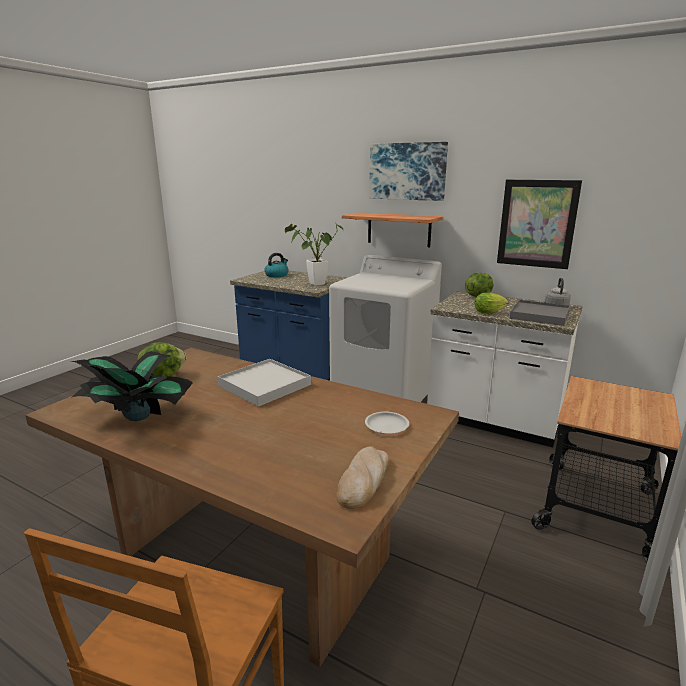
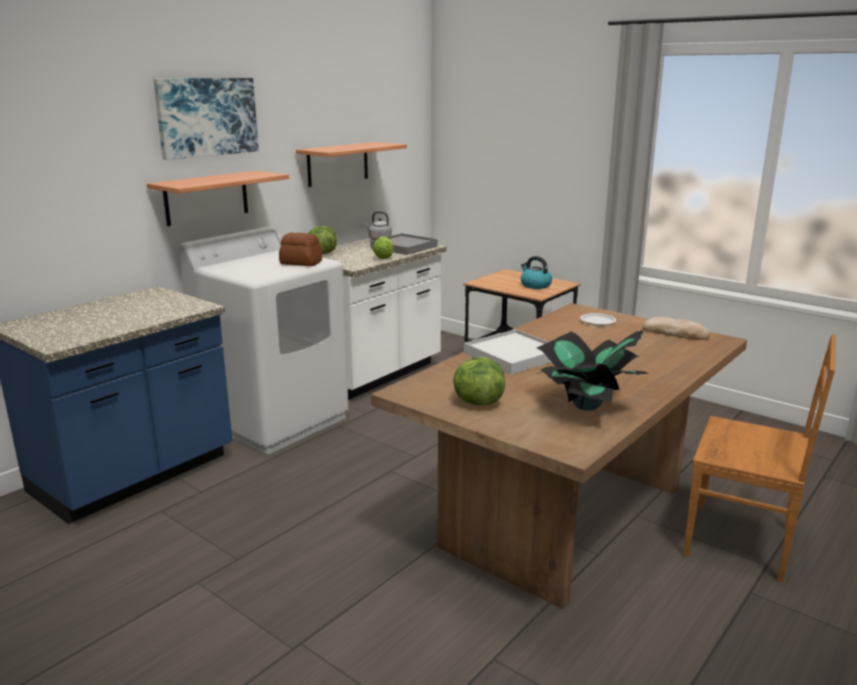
camera: 80 degrees left, 0 degrees up
kettle [265,253,289,277] -> kettle moved to [521,256,552,289]
potted plant [285,223,344,286] -> none
picture [497,180,582,269] -> shelf [296,142,407,187]
none -> bread [279,233,322,266]

